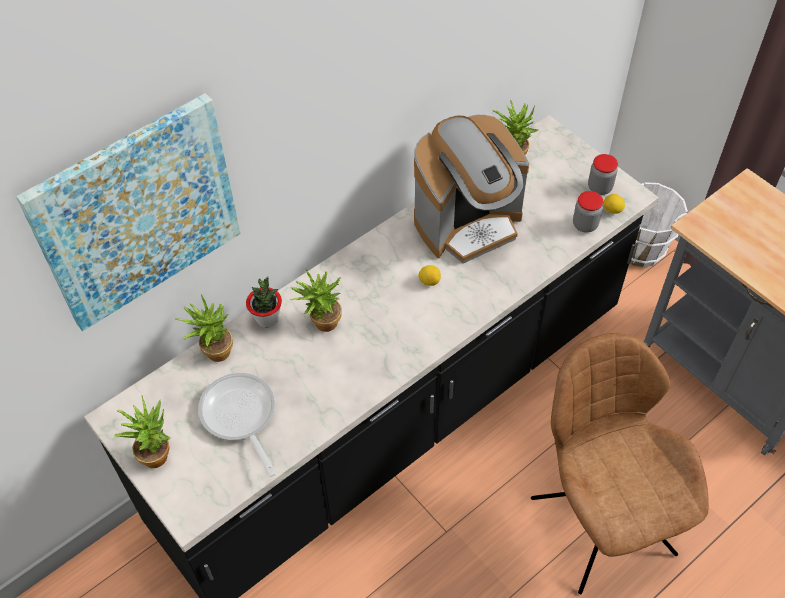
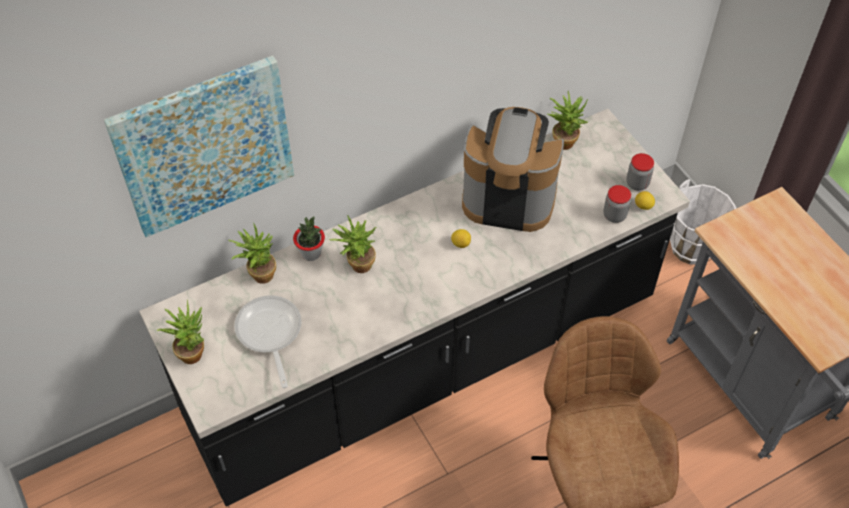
camera: 10 degrees right, 0 degrees up
coffee machine [414,115,529,263] -> coffee machine turned 150 degrees counterclockwise [462,107,564,232]

